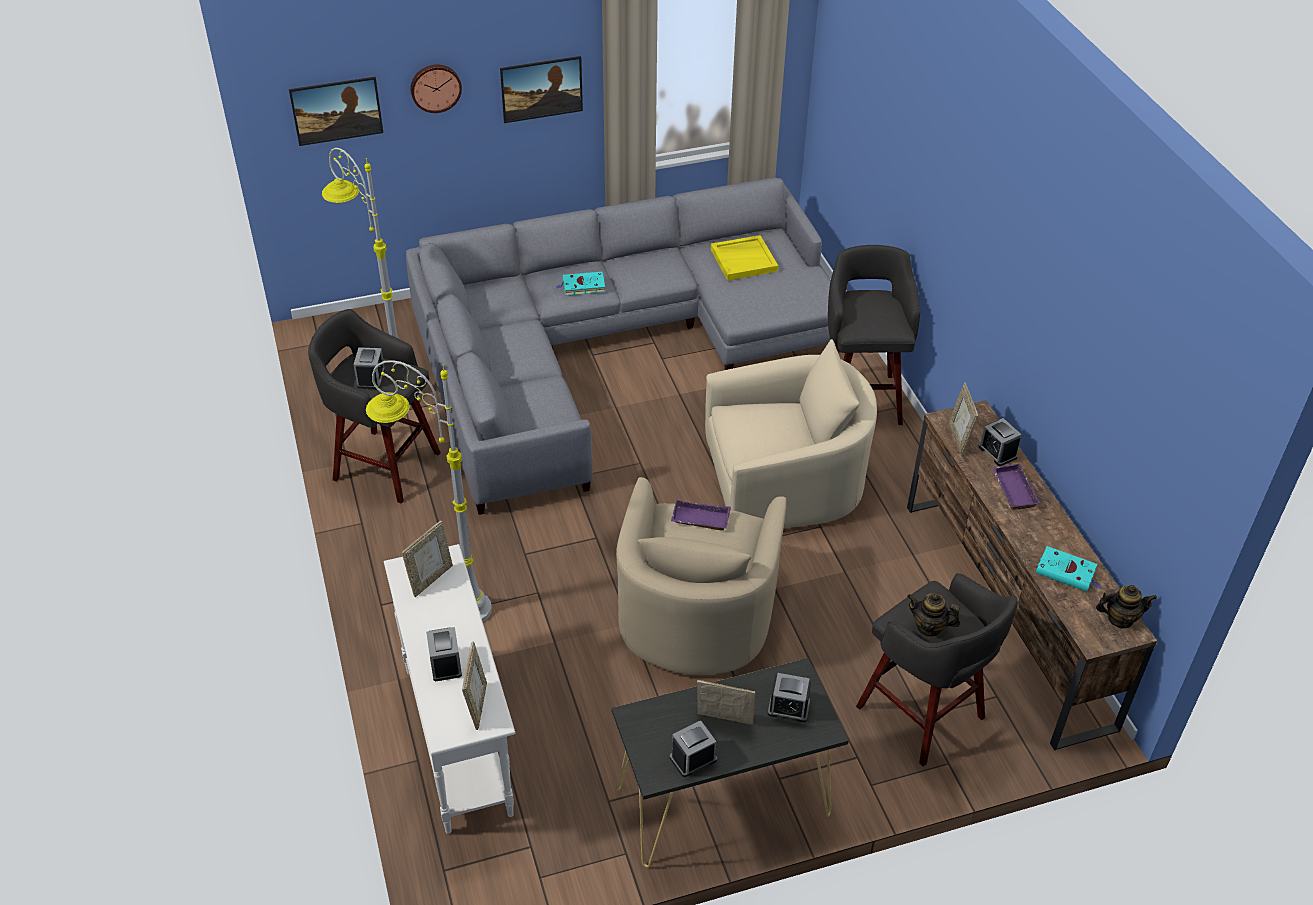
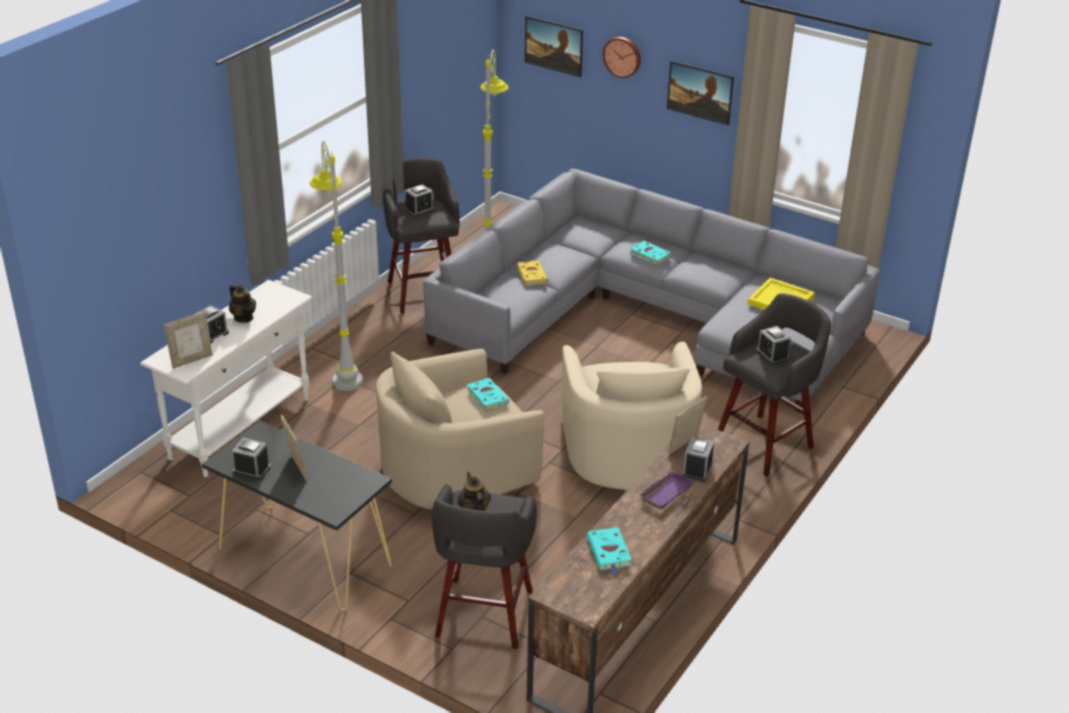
camera: 50 degrees right, 10 degrees down
picture frame [402,521,453,597] -> none
purple tray [671,500,731,531] -> turquoise book [467,378,509,411]
beige armchair [705,339,877,528] -> beige armchair turned 45 degrees clockwise [562,342,702,490]
alarm clock [768,673,811,722] -> alarm clock moved to [757,326,791,365]
teapot [1096,585,1157,628] -> teapot moved to [229,285,256,323]
none -> yellow book [517,261,548,286]

